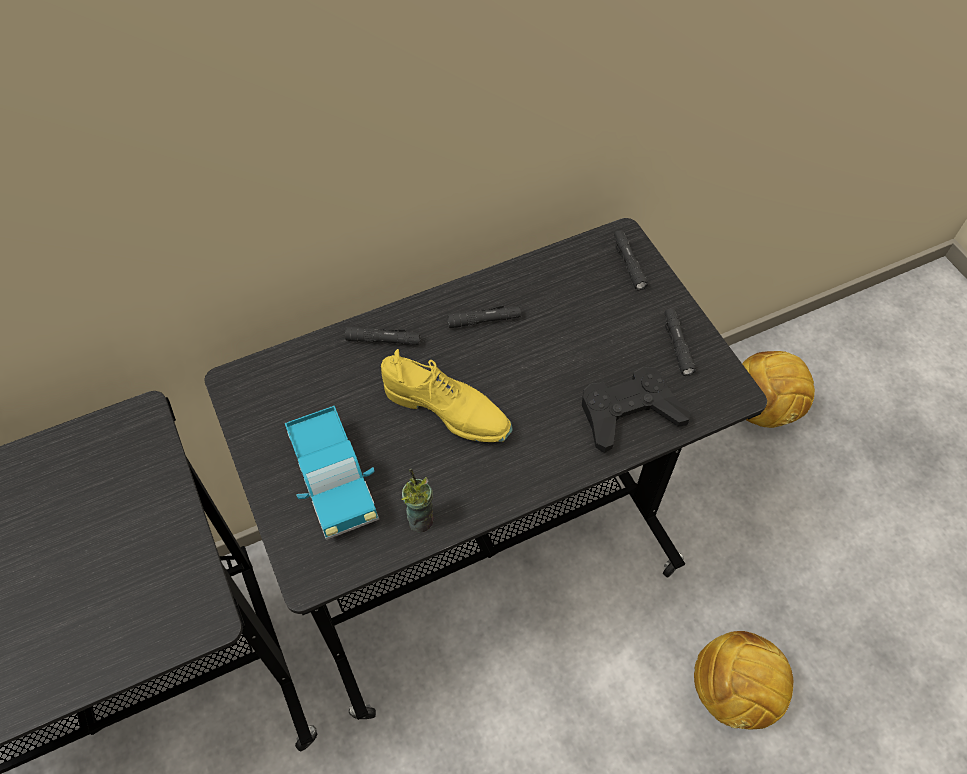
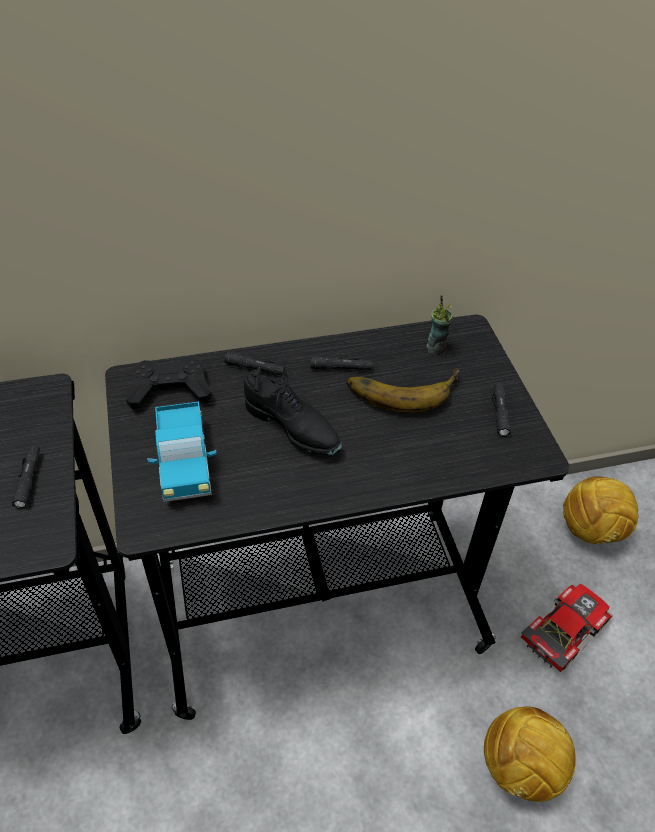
camera: 10 degrees right, 10 degrees down
yellow shoe [381,349,512,442] -> black shoe [244,367,342,456]
cup [401,469,434,532] -> cup moved to [426,295,453,355]
black game controller [582,367,690,453] -> black game controller moved to [126,356,212,409]
black flashlight [614,230,648,291] -> black flashlight moved to [12,446,40,509]
none -> banana [346,368,459,413]
none -> toy car [521,584,613,672]

